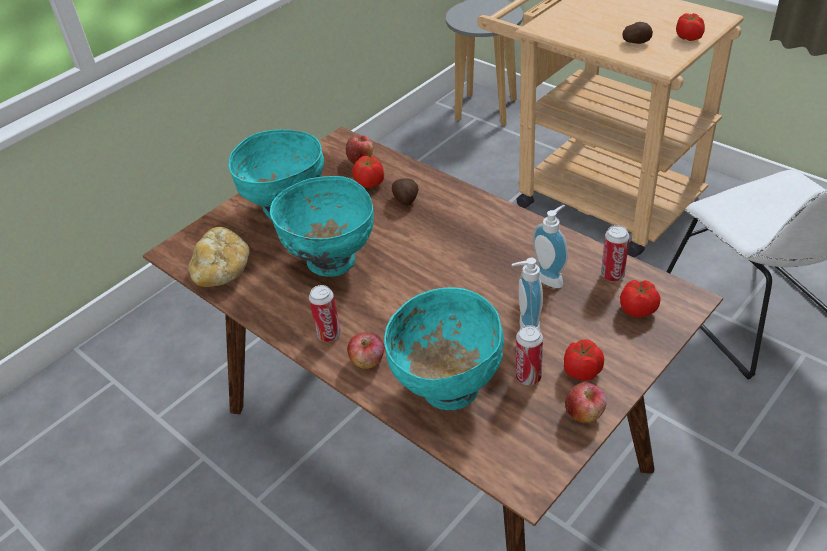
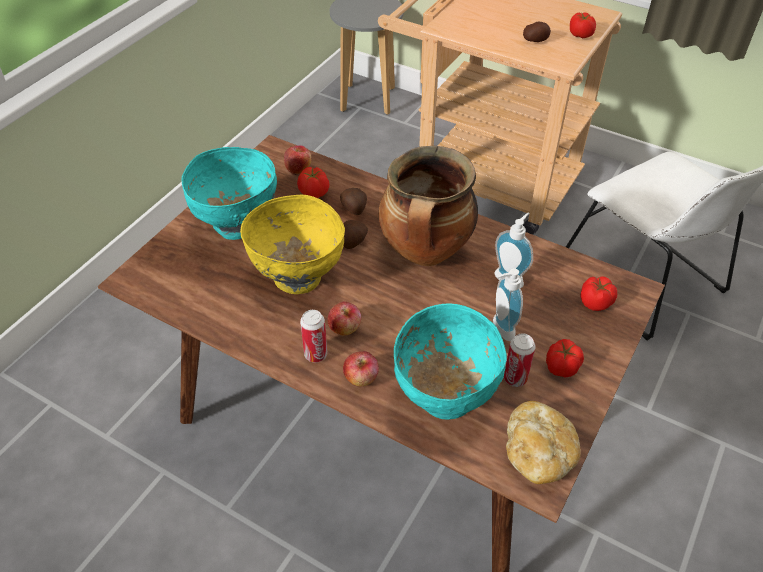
camera: 15 degrees left, 5 degrees up
bread [188,227,250,287] -> bread moved to [506,401,581,484]
turquoise bowl [270,176,374,277] -> yellow bowl [240,195,345,294]
apple [565,382,607,423] -> apple moved to [327,302,361,336]
can [601,225,630,282] -> none
none -> potato [343,220,368,249]
none -> cooking pot [379,146,478,266]

